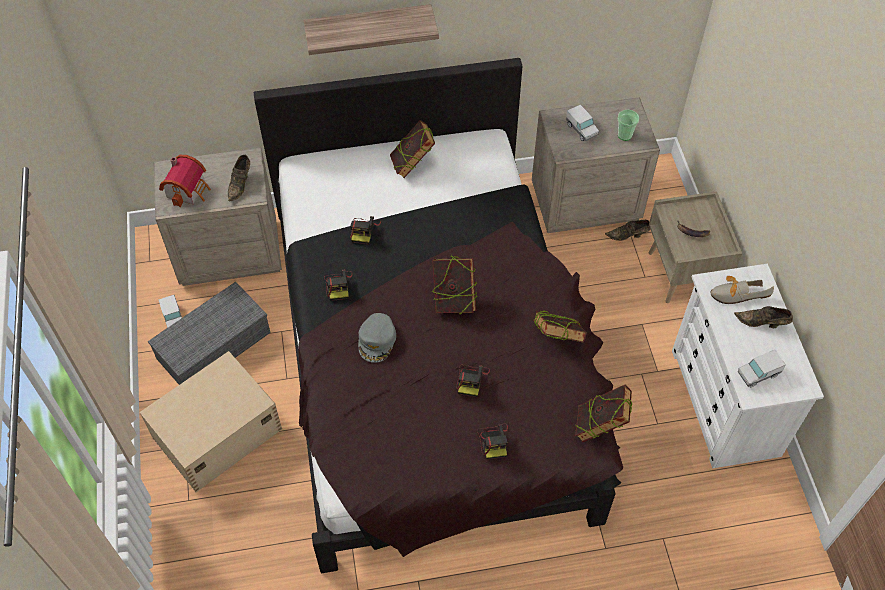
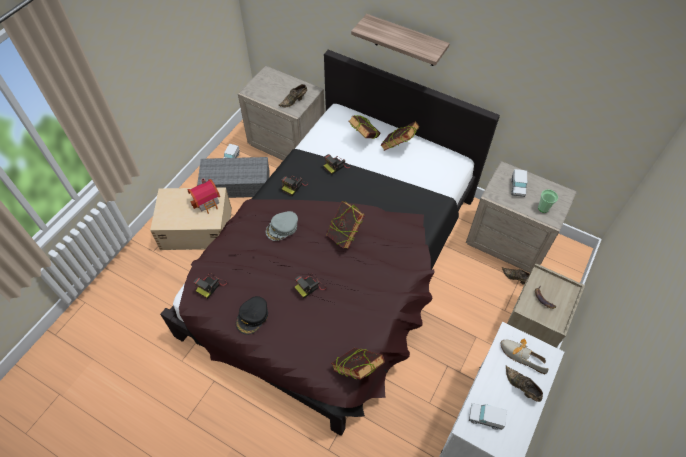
camera: 40 degrees right, 0 degrees up
toy house [159,155,211,207] -> toy house moved to [187,178,220,214]
camera [477,424,508,460] -> camera moved to [194,273,227,299]
book [533,311,586,343] -> book moved to [348,115,381,139]
none -> black cap [236,296,268,335]

